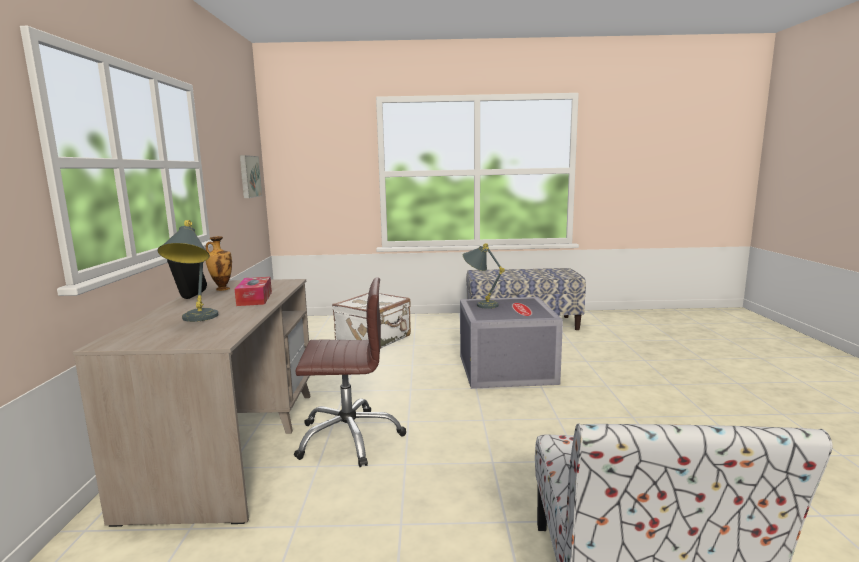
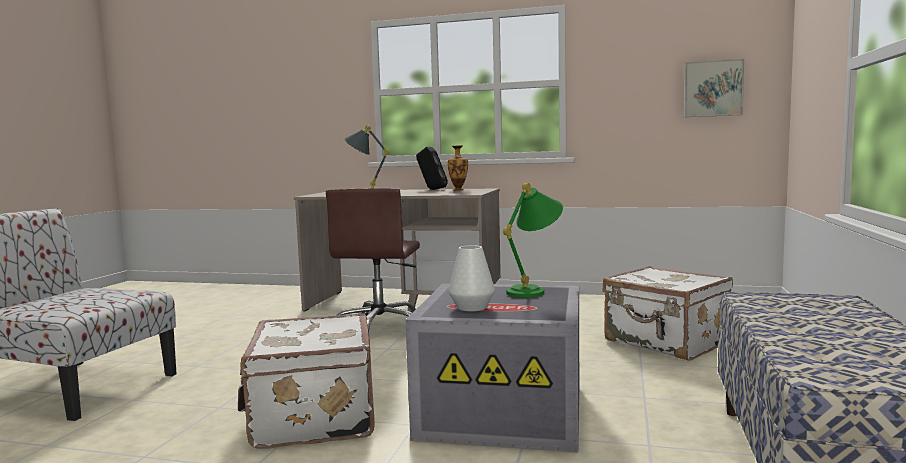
camera: 105 degrees right, 5 degrees down
tissue box [235,277,272,306] -> none
grey table lamp [463,243,505,309] -> green table lamp [502,183,563,298]
none -> white suitcase [238,313,375,449]
none -> white vase [448,245,495,311]

